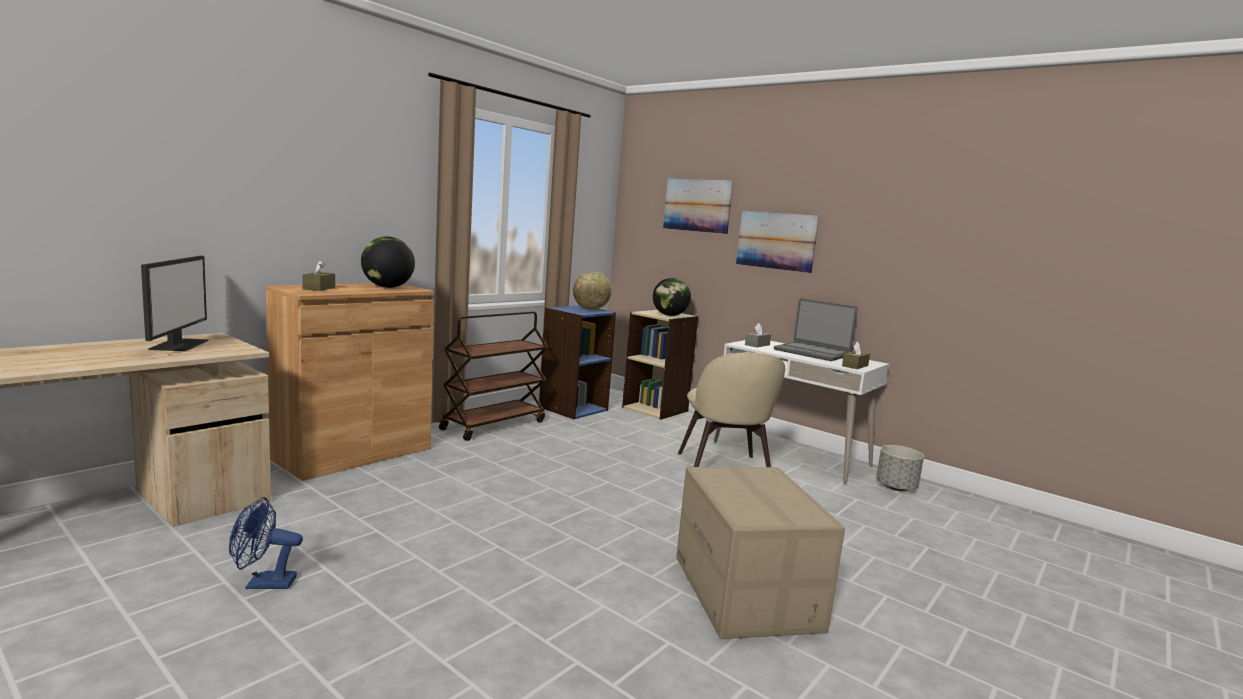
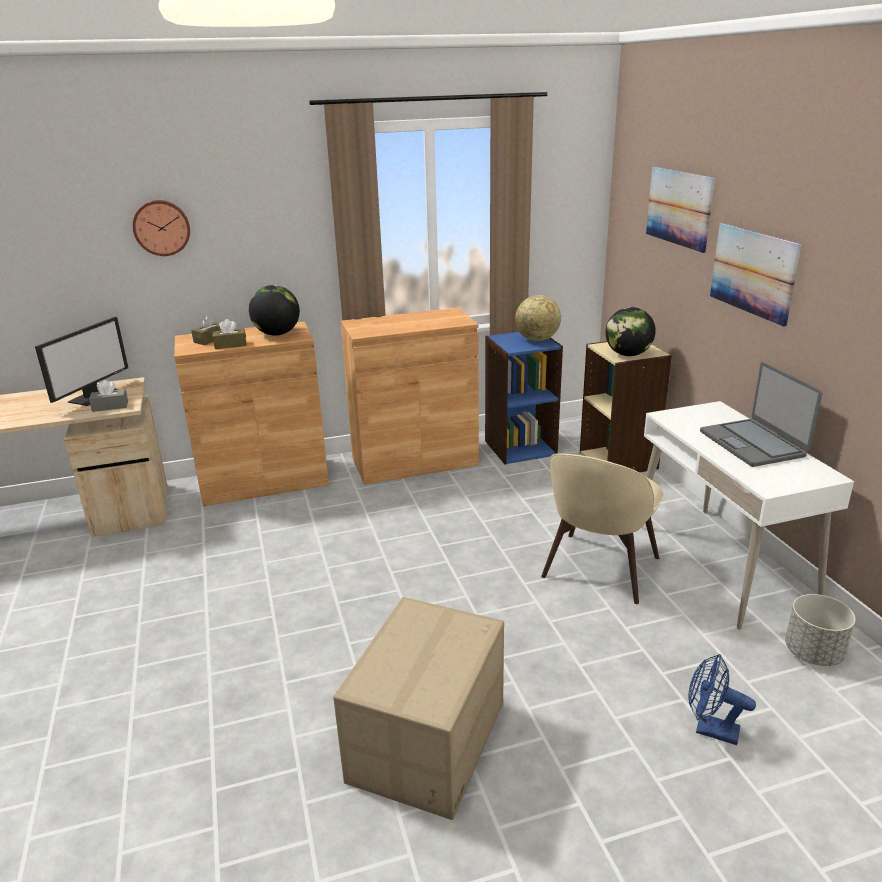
camera: 35 degrees right, 15 degrees up
blue fan [229,497,303,589] -> blue fan moved to [688,654,756,745]
brown cart [439,312,548,441] -> brown cabinet [341,308,479,485]
grey tissue box [745,323,771,348] -> grey tissue box moved to [89,380,128,412]
brown tissue box [842,342,870,369] -> brown tissue box moved to [213,319,247,349]
none -> wall clock [133,200,190,256]

